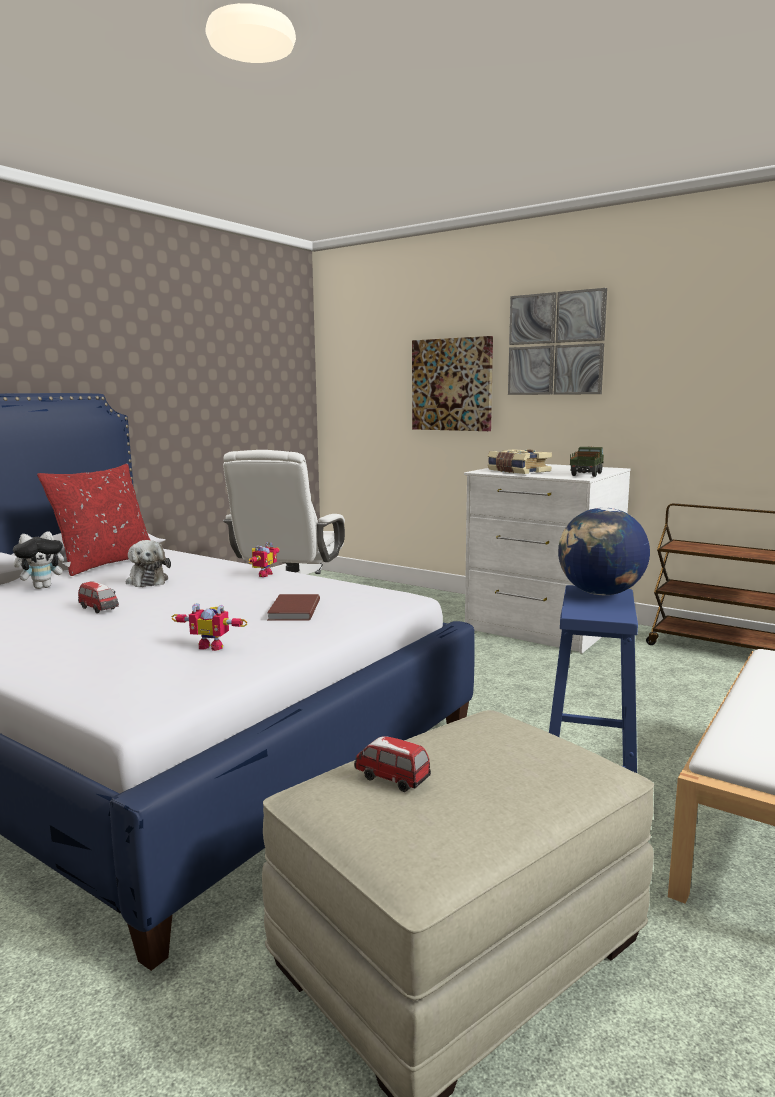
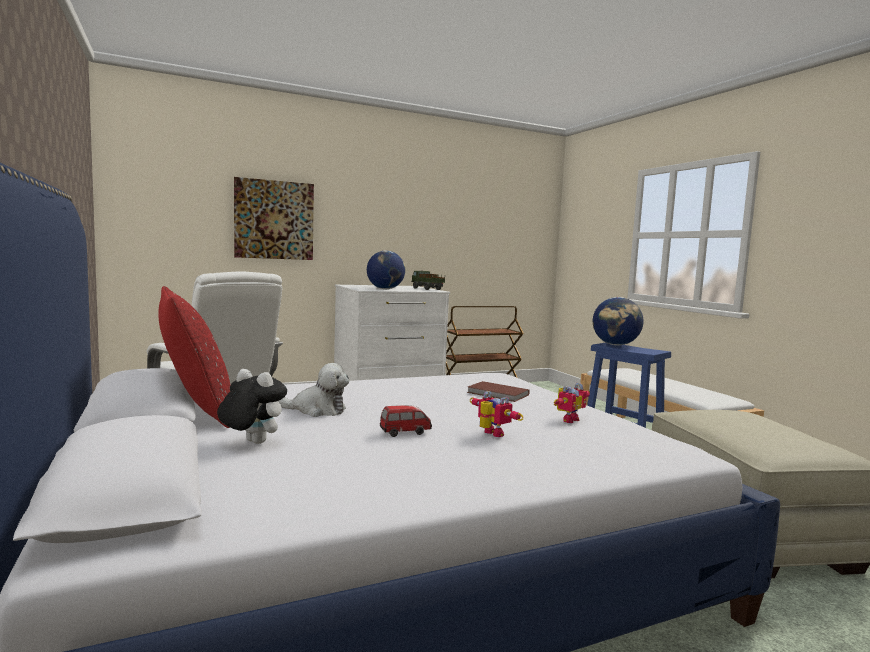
camera: 60 degrees left, 5 degrees down
plush toy [13,532,71,589] -> plush toy turned 60 degrees counterclockwise [217,369,287,444]
toy robot [248,542,280,577] -> toy robot moved to [470,391,523,437]
toy car [354,736,431,792] -> none
book [488,449,552,474] -> globe [367,251,405,289]
picture [508,288,607,395] -> none

